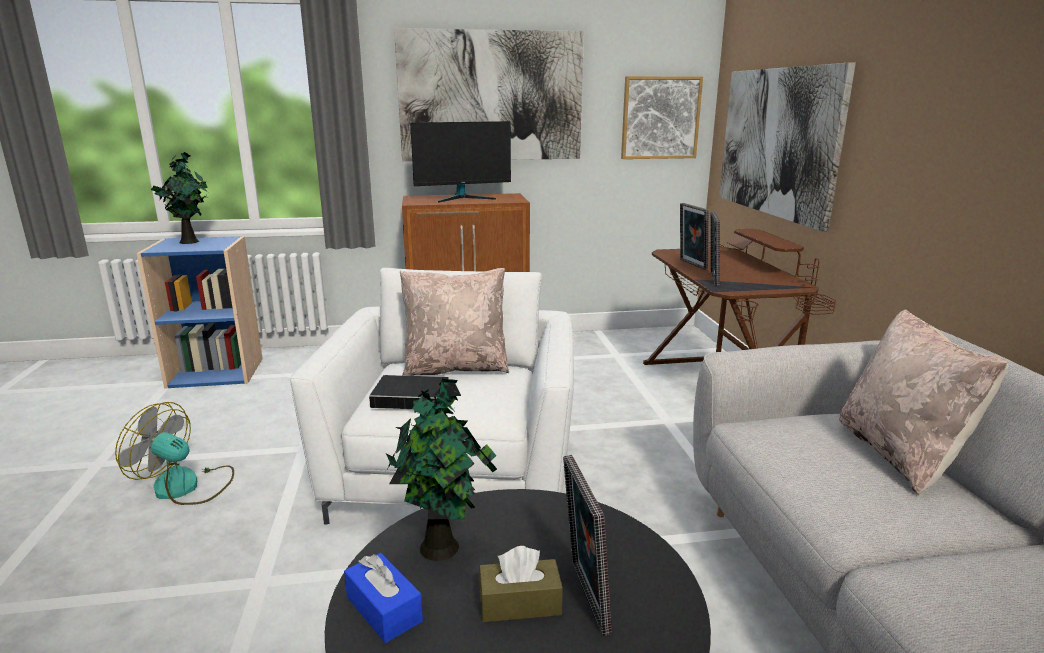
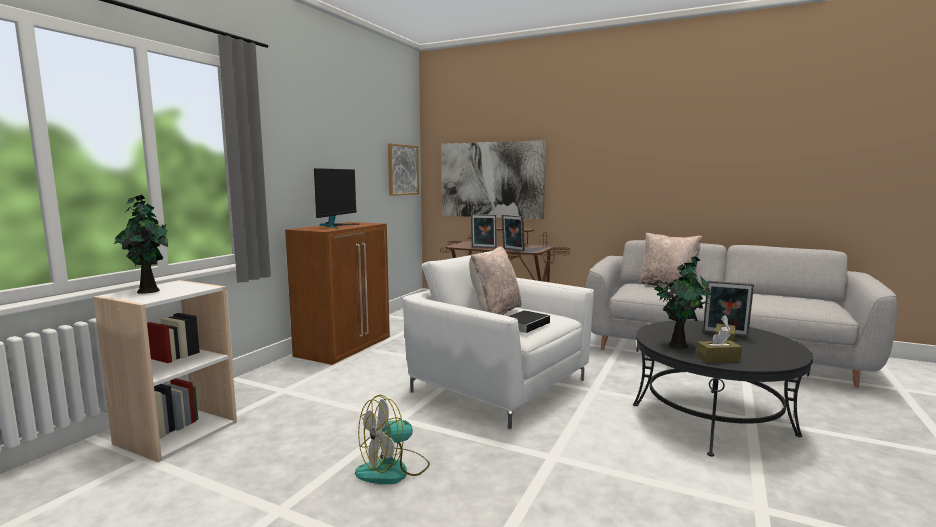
camera: 55 degrees left, 10 degrees down
blue bookcase [137,236,263,389] -> white bookcase [93,280,237,462]
blue tissue box [344,553,423,643] -> brown tissue box [696,330,742,363]
picture [394,28,584,161] -> none

